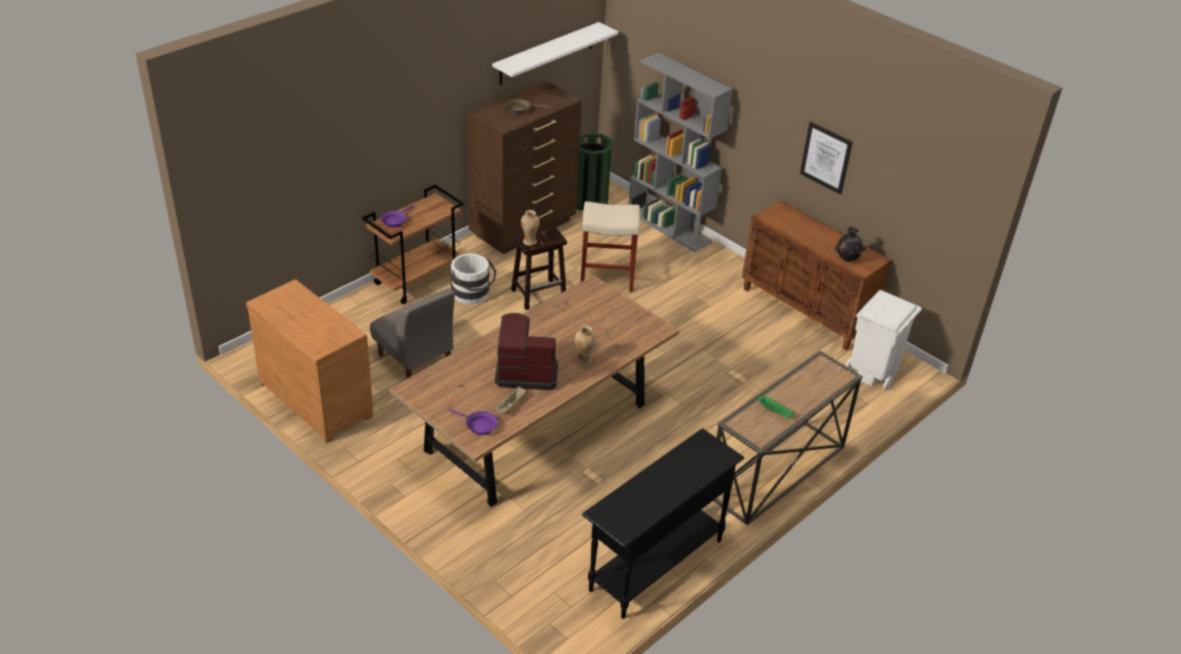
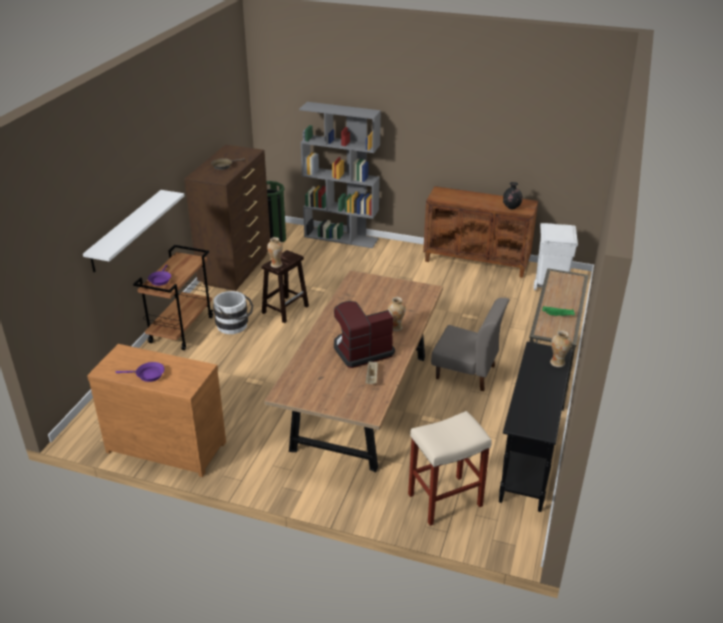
camera: 25 degrees left, 5 degrees down
grey chair [370,288,455,379] -> grey chair moved to [431,298,510,391]
purple frying pan [449,409,498,435] -> purple frying pan moved to [116,362,164,382]
white shelf [492,22,618,85] -> white shelf moved to [83,190,185,272]
beige stool [581,201,640,292] -> beige stool moved to [408,411,492,526]
picture [800,122,853,194] -> none
none -> vase [550,330,572,367]

